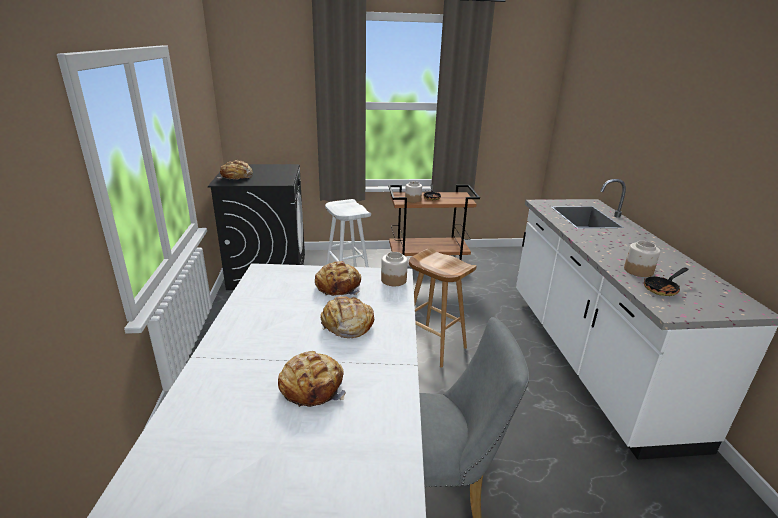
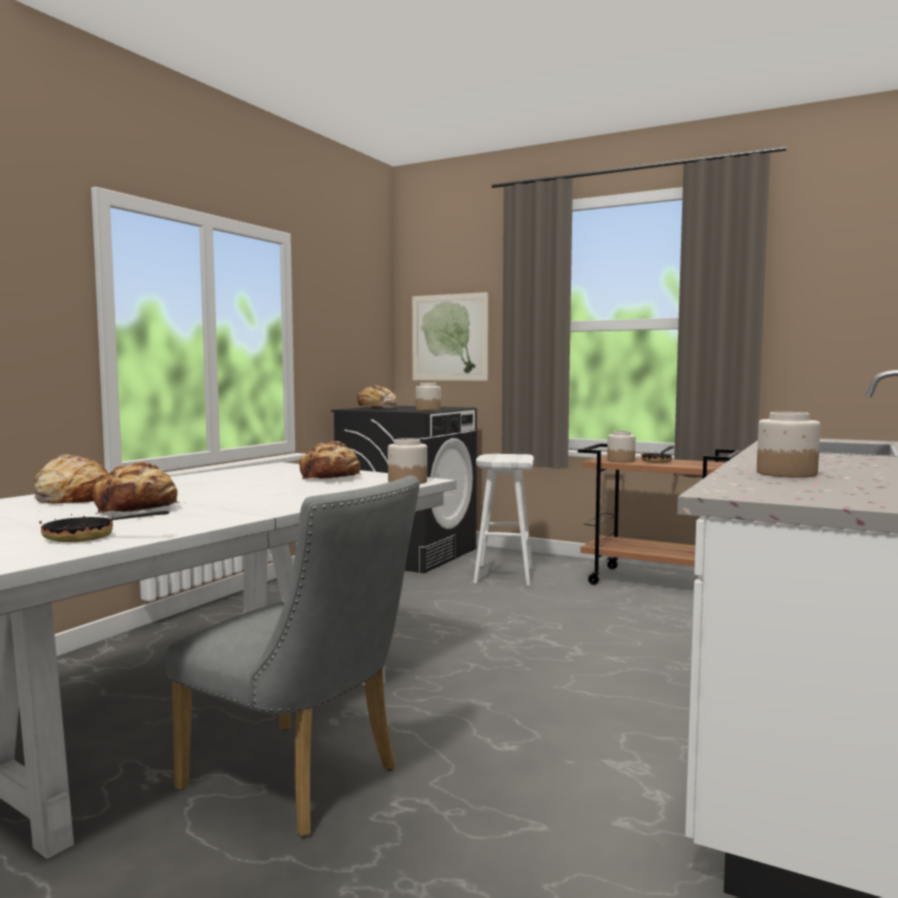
camera: 35 degrees right, 20 degrees down
bread [321,296,374,338] -> bread moved to [34,454,109,504]
brown stool [409,248,477,368] -> none
frying pan [644,267,688,296] -> frying pan moved to [39,503,169,542]
none -> picture [412,292,489,381]
none -> jar [416,383,441,411]

